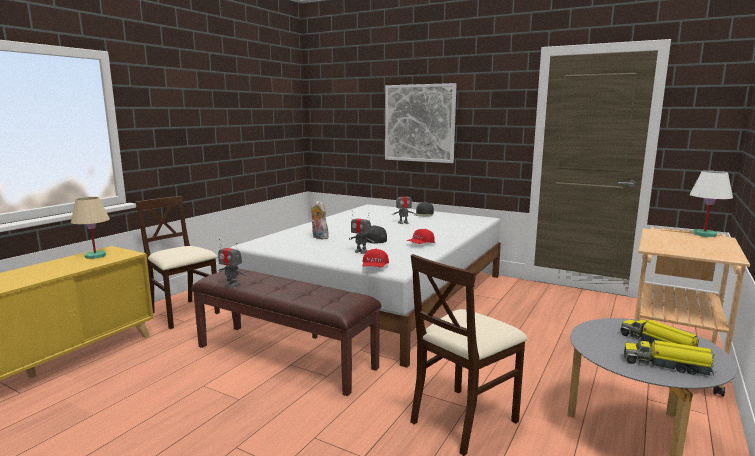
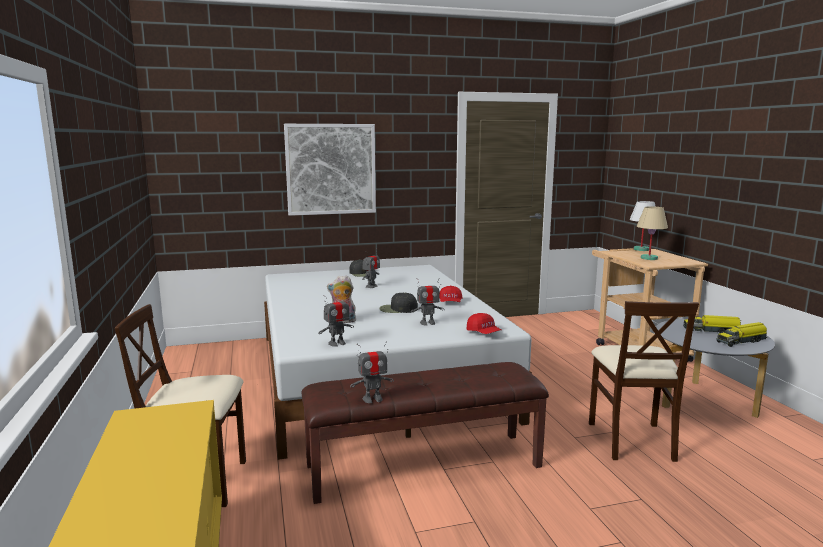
camera: 45 degrees left, 0 degrees up
beige table lamp [71,197,110,259] -> beige table lamp moved to [637,206,668,260]
none -> toy robot [318,293,354,347]

